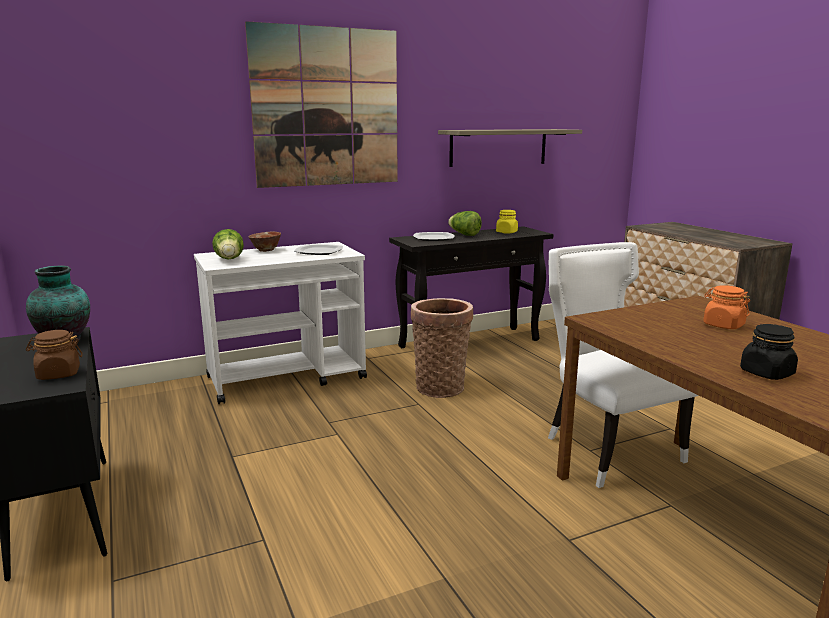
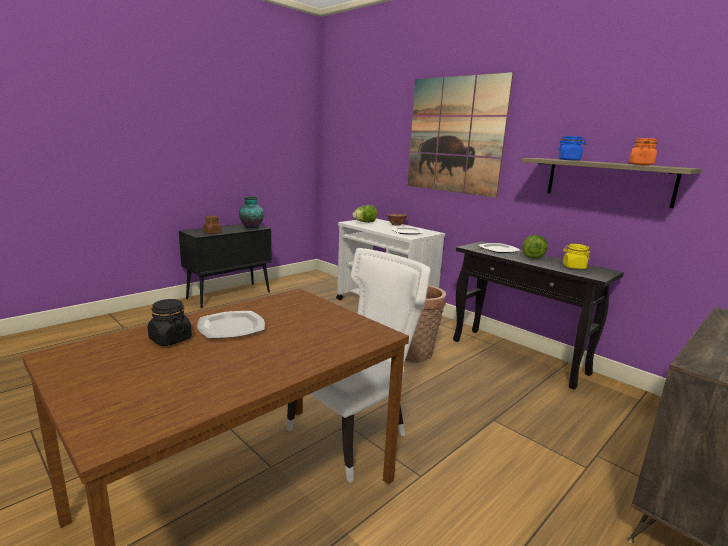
camera: 70 degrees right, 0 degrees up
orange jar [703,285,750,329] -> orange jar moved to [629,138,657,165]
none -> plate [197,311,265,339]
none -> blue jar [558,136,587,160]

